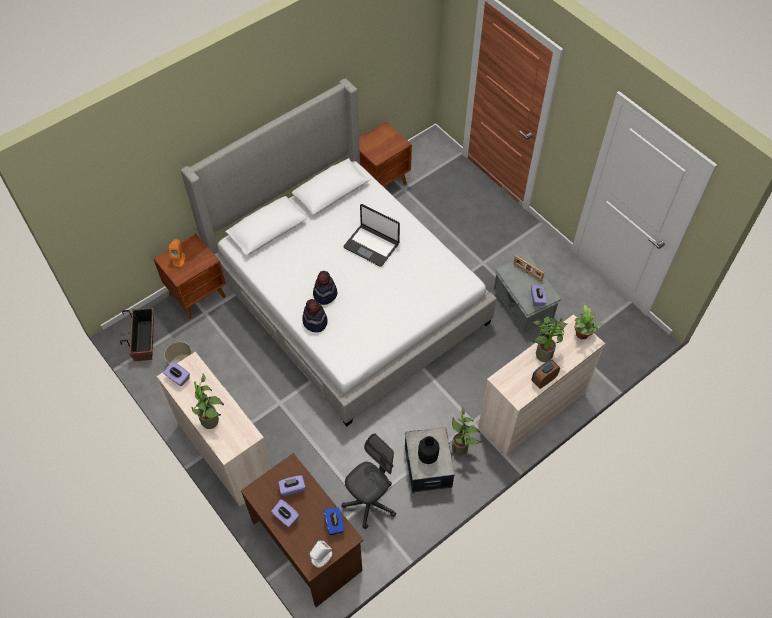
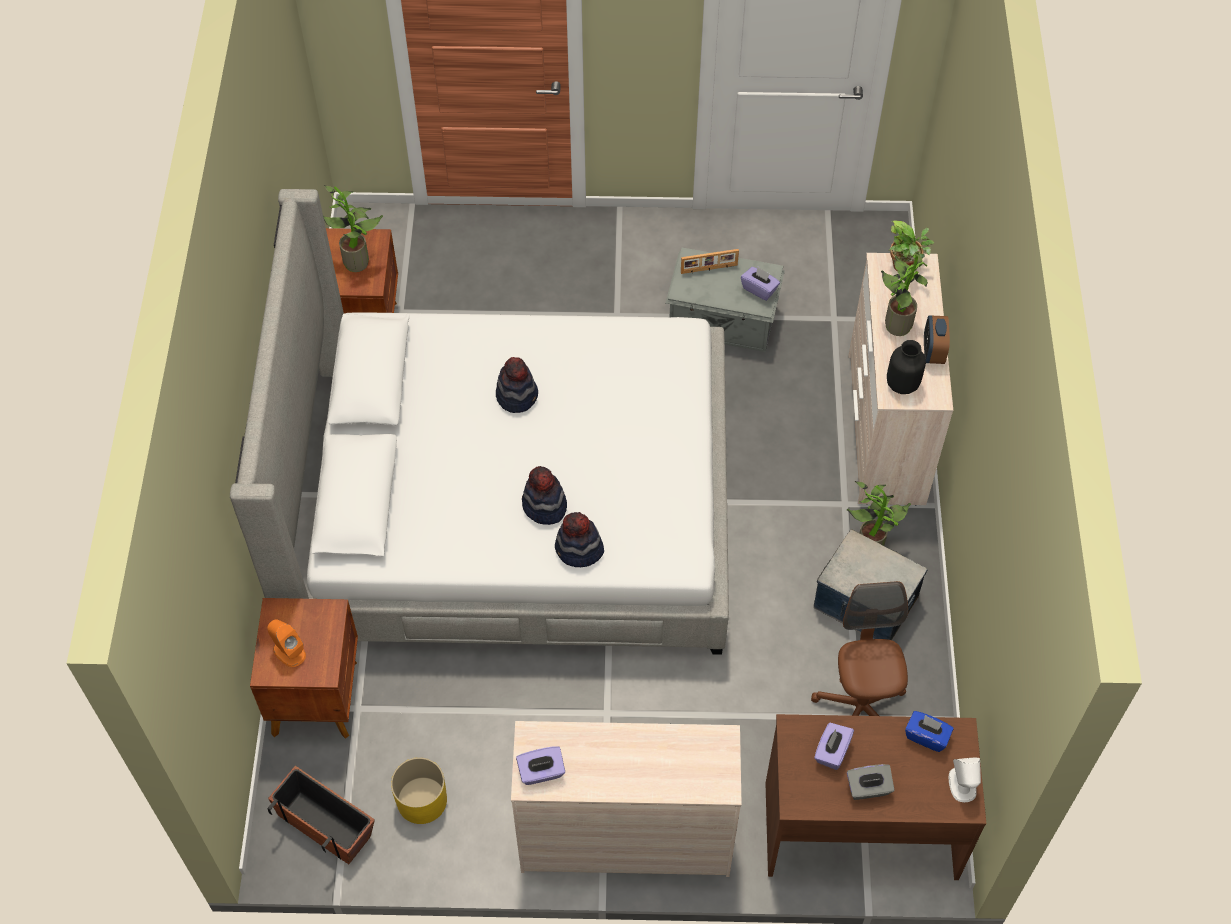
camera: 50 degrees left, 0 degrees up
potted plant [191,374,224,429] -> potted plant moved to [323,185,383,272]
purple tissue box [271,499,299,527] -> grey tissue box [847,764,894,800]
grey office chair [342,433,396,529] -> brown office chair [811,581,908,716]
laptop [344,204,400,267] -> hat [496,357,538,413]
black vase [418,436,439,464] -> black vase moved to [887,340,926,394]

